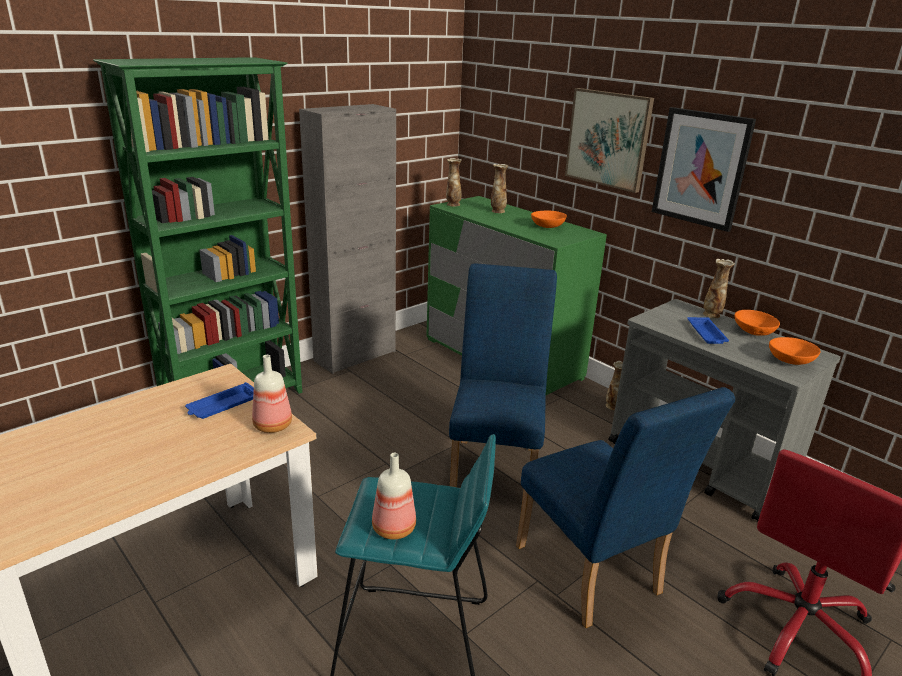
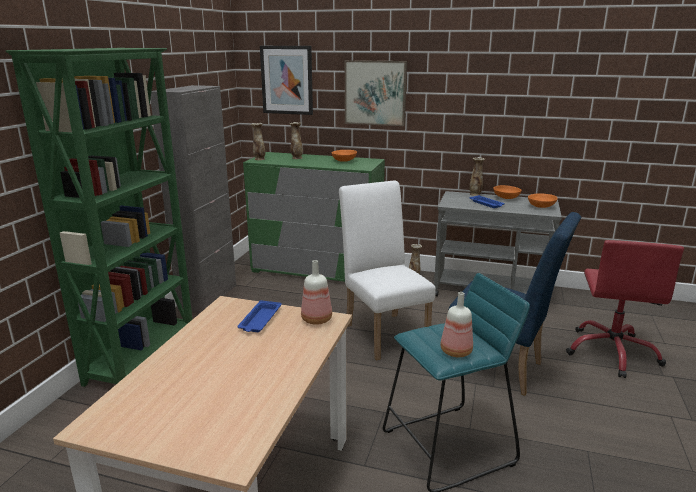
camera: 30 degrees left, 5 degrees down
blue chair [449,263,557,487] -> white chair [339,180,436,360]
picture [652,107,756,232] -> picture moved to [260,46,313,115]

